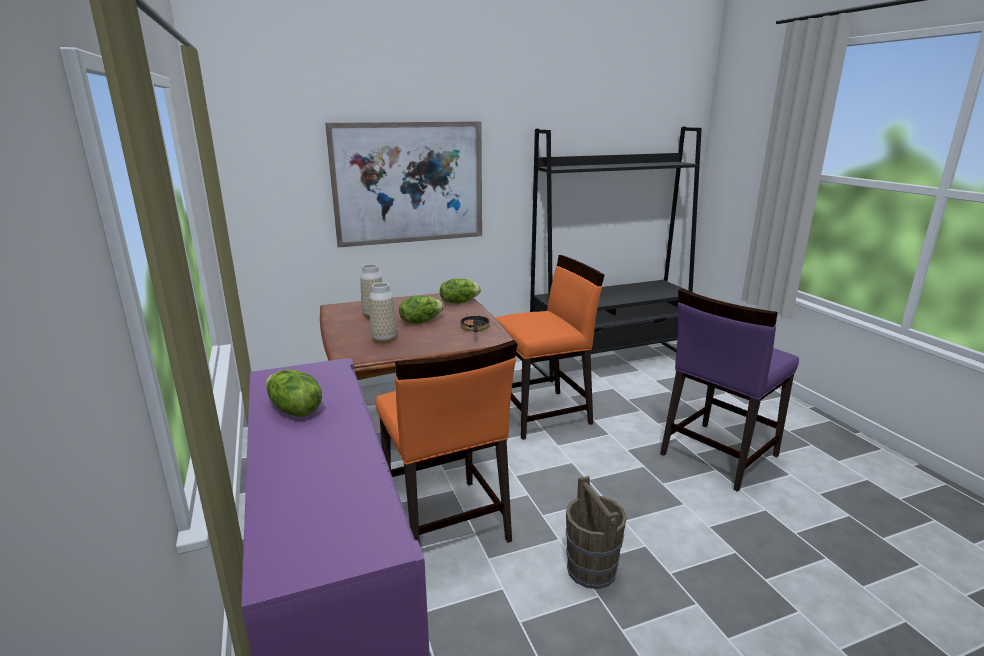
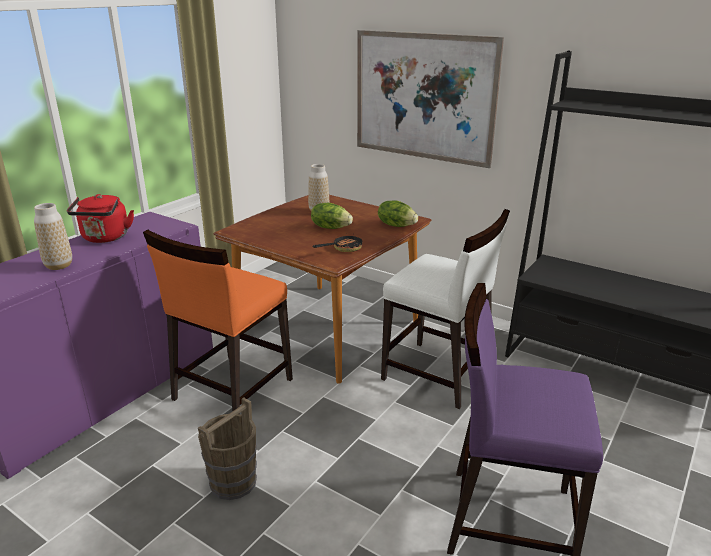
camera: 55 degrees right, 5 degrees up
lettuce [266,370,322,417] -> red kettle [67,194,134,243]
vase [369,282,397,344] -> vase moved to [34,203,72,270]
orange chair [496,255,604,440] -> white chair [381,209,510,409]

